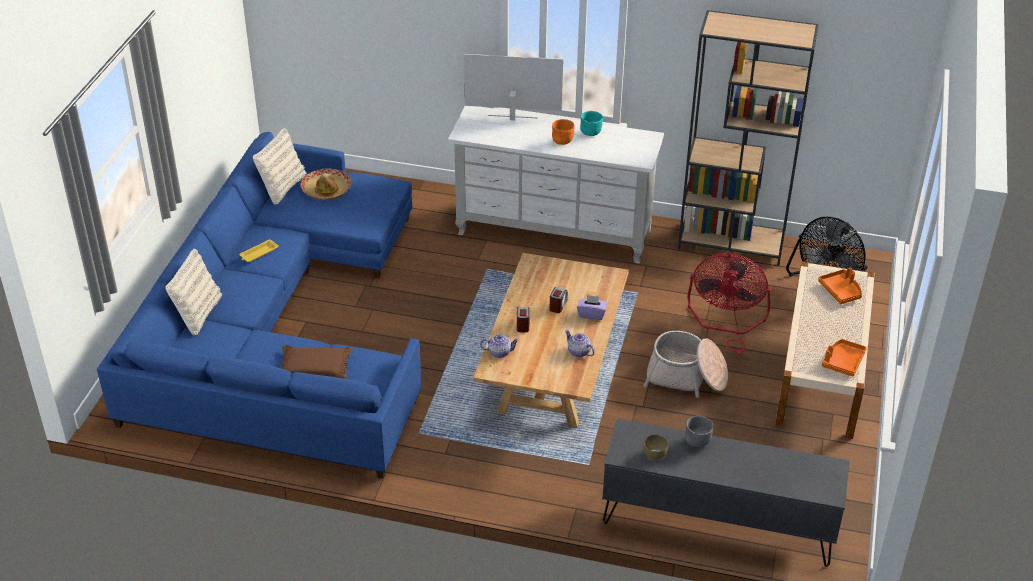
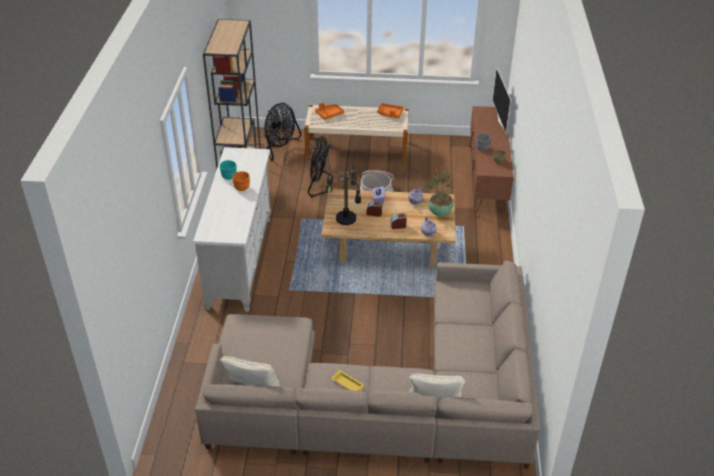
camera: 100 degrees left, 0 degrees up
blue sofa [97,132,422,479] -> beige sofa [195,260,540,468]
brown pillow [280,345,353,379] -> none
hat [300,168,351,200] -> none
television [464,54,563,120] -> television moved to [493,68,511,134]
grey tv stand [602,418,850,567] -> brown tv stand [469,106,514,217]
red fan [688,253,771,356] -> black fan [308,136,352,198]
none -> table lamp [326,165,361,225]
none -> potted plant [426,170,454,216]

